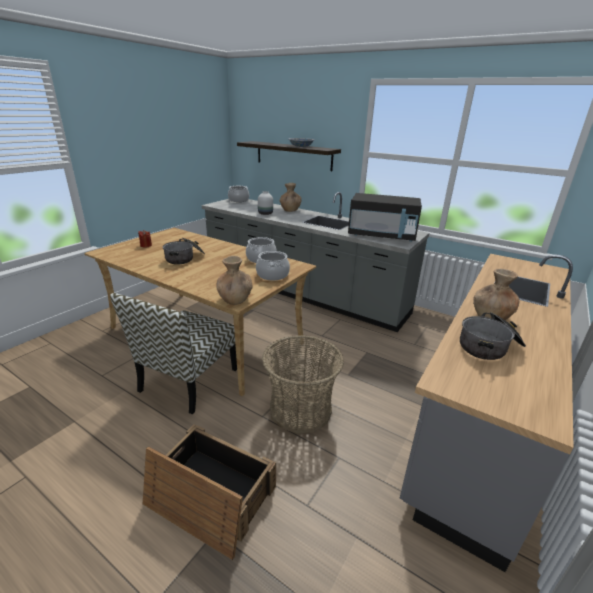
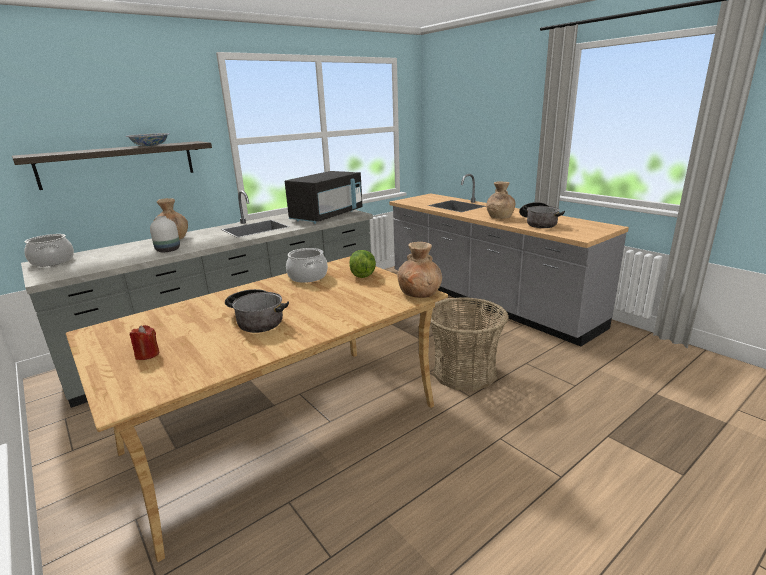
camera: 70 degrees left, 5 degrees down
chair [110,293,237,414] -> none
crate [143,424,276,560] -> none
cooking pot [256,251,290,281] -> lettuce [349,250,376,278]

